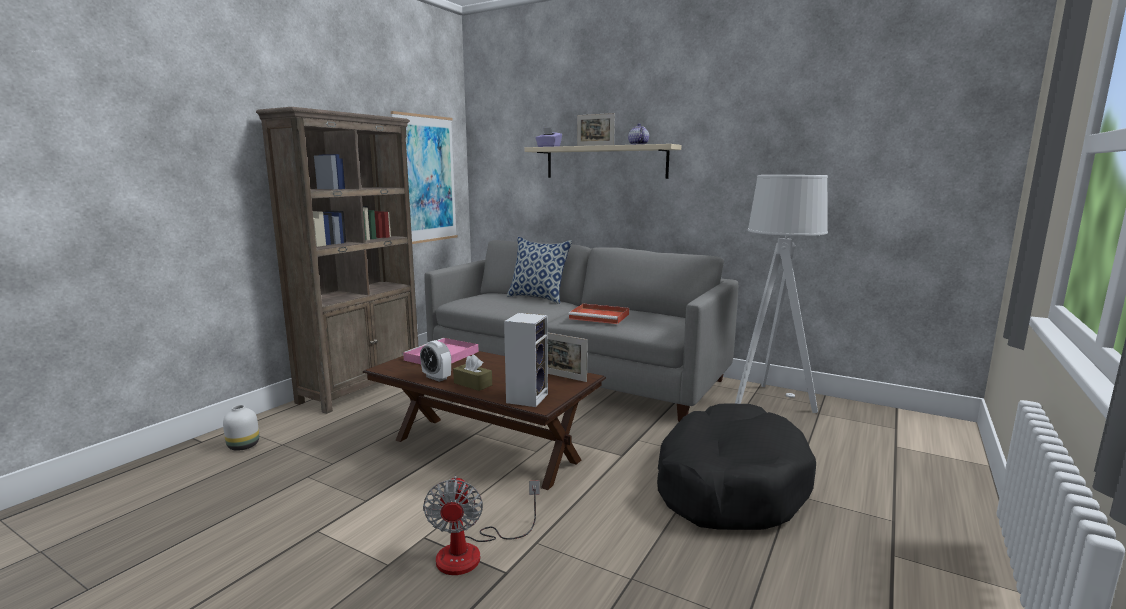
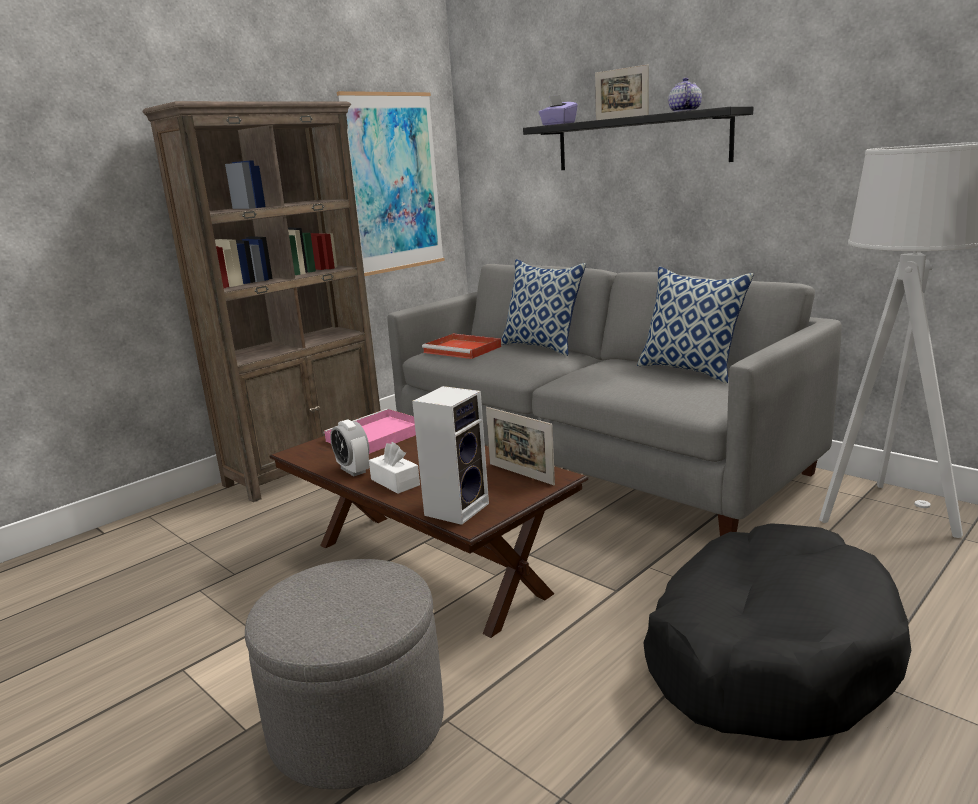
camera: 15 degrees right, 5 degrees up
white vase [223,405,259,451] -> none
fan [423,476,540,575] -> grey ottoman [245,559,444,789]
brown tissue box [453,355,492,391] -> white tissue box [369,442,420,494]
beige shelf [525,144,681,179] -> black shelf [523,106,753,170]
red tray [568,303,629,324] -> red tray moved to [422,334,501,359]
none -> pillow [637,267,754,384]

